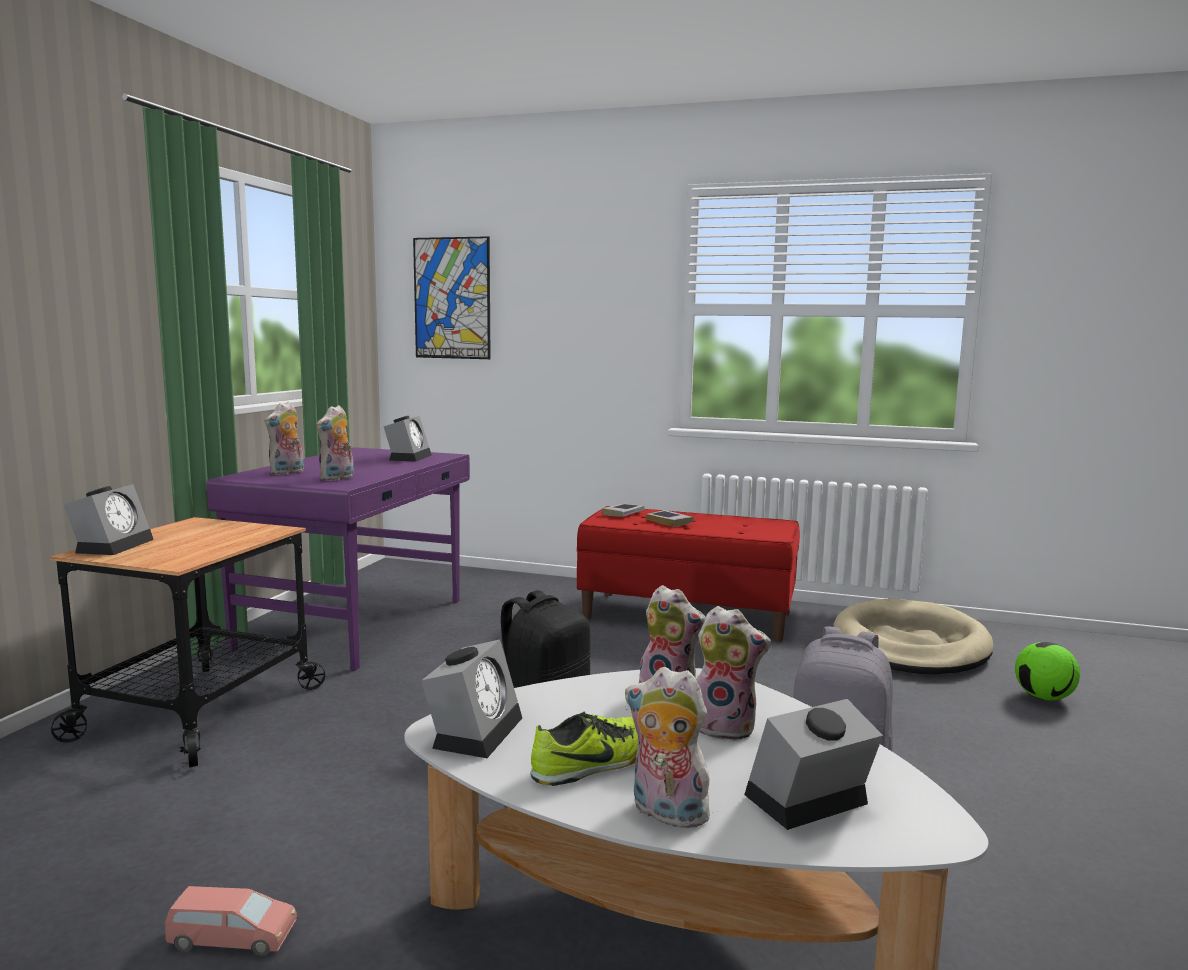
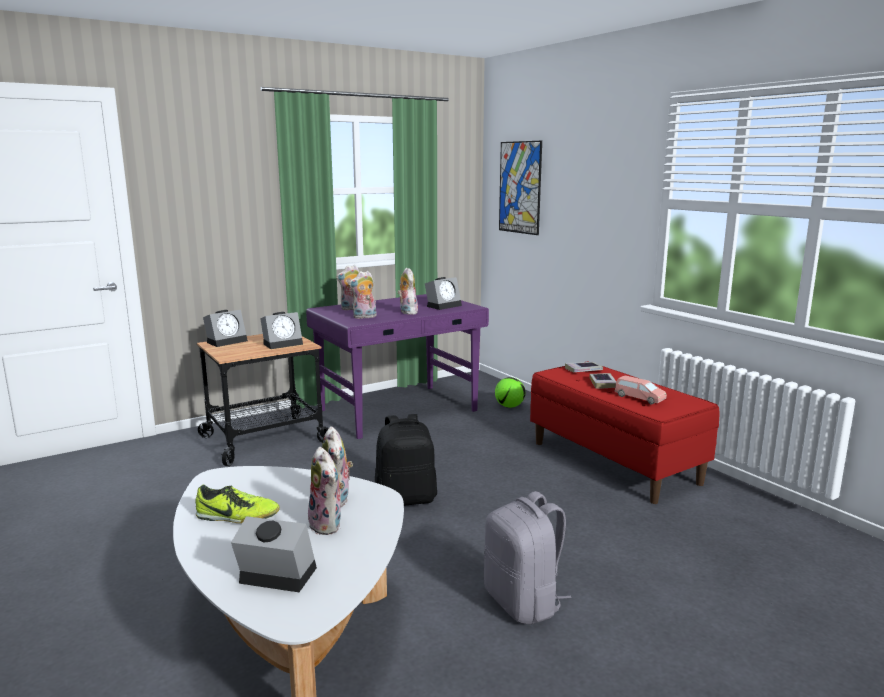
camera: 40 degrees right, 5 degrees up
pink toy car [165,886,297,956] -> pink toy car moved to [615,375,667,404]
alarm clock [421,639,522,758] -> alarm clock moved to [260,312,303,349]
plush toy [625,667,714,828] -> plush toy moved to [397,268,418,315]
beige dog bed [833,599,994,674] -> none
football [1015,642,1080,701] -> football moved to [495,377,525,408]

